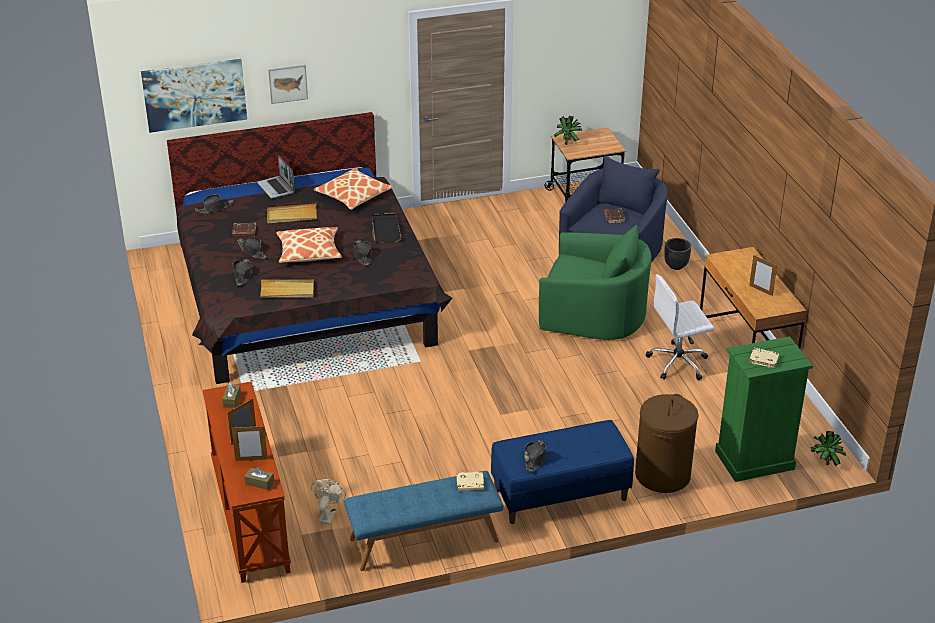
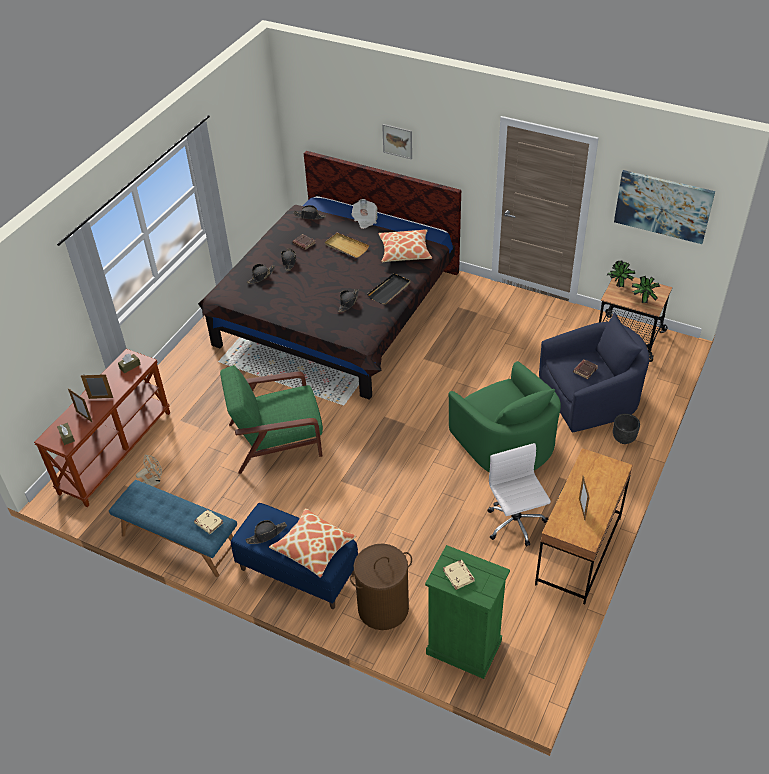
camera: 45 degrees right, 10 degrees up
picture [141,59,247,133] -> picture moved to [614,170,715,244]
laptop [257,155,295,198] -> newspaper [351,199,377,229]
beige tray [260,279,314,298] -> none
pillow [276,227,342,263] -> pillow moved to [269,508,357,578]
white office chair [646,274,714,381] -> white office chair turned 45 degrees clockwise [487,443,551,547]
potted plant [810,431,846,466] -> potted plant moved to [632,276,660,303]
none -> green armchair [220,365,323,474]

